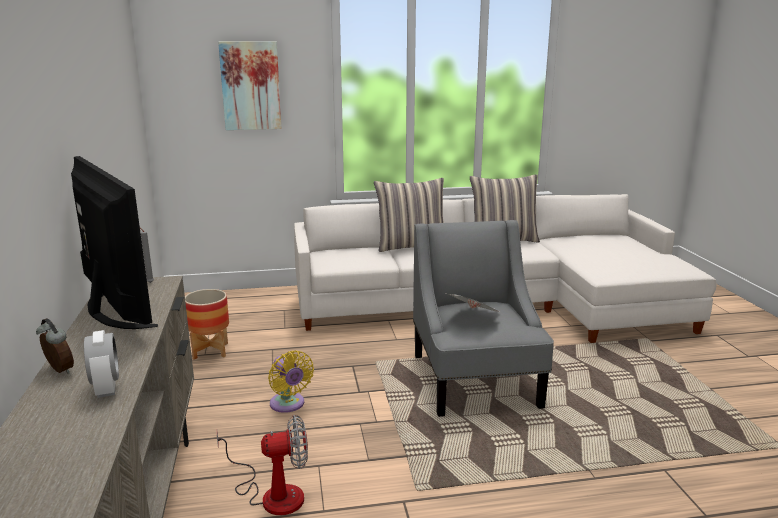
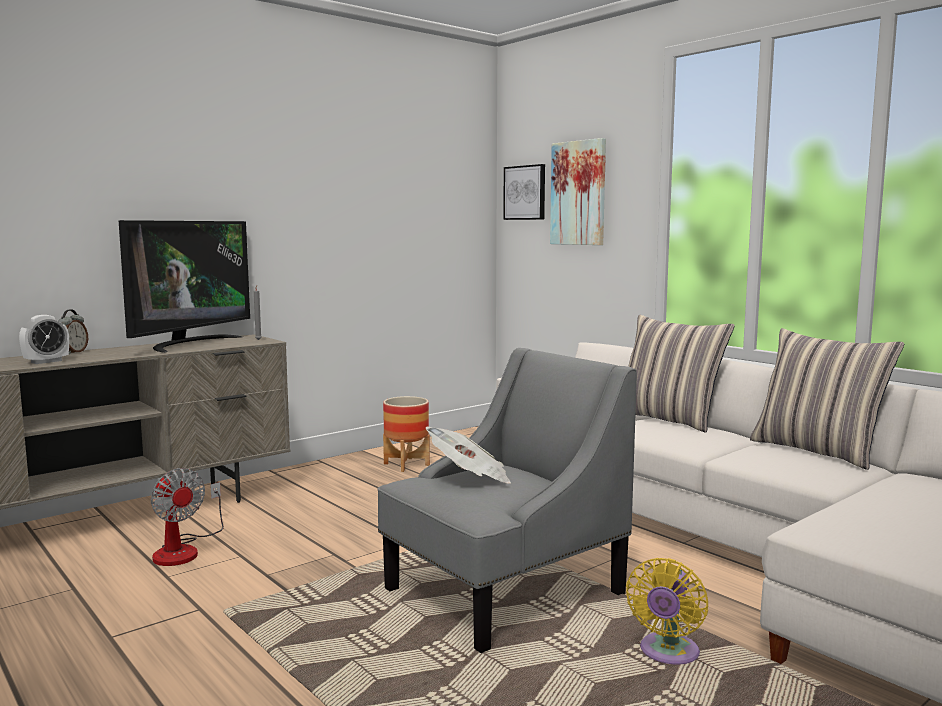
camera: 60 degrees right, 10 degrees down
yellow fan [268,351,314,413] -> yellow fan moved to [626,558,708,664]
none -> picture [503,164,545,220]

